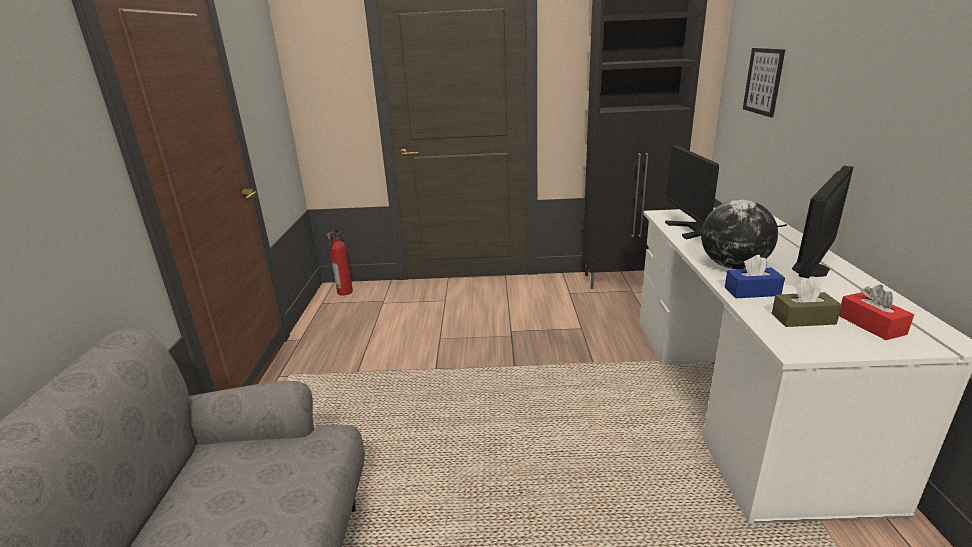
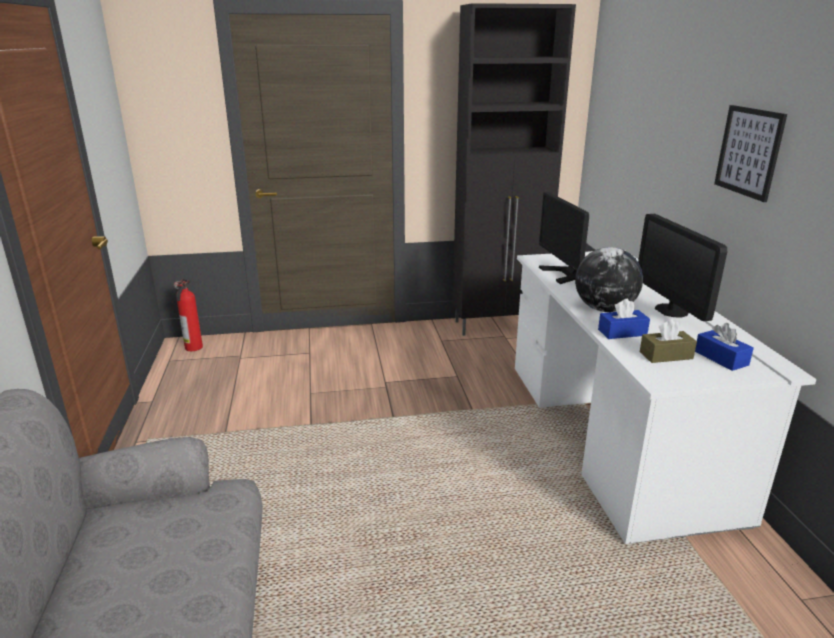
camera: 10 degrees left, 0 degrees up
picture [743,48,785,117] -> picture moved to [714,105,787,202]
monitor [792,166,853,279] -> monitor turned 135 degrees clockwise [638,214,727,321]
red tissue box [839,284,914,340] -> blue tissue box [695,323,754,371]

